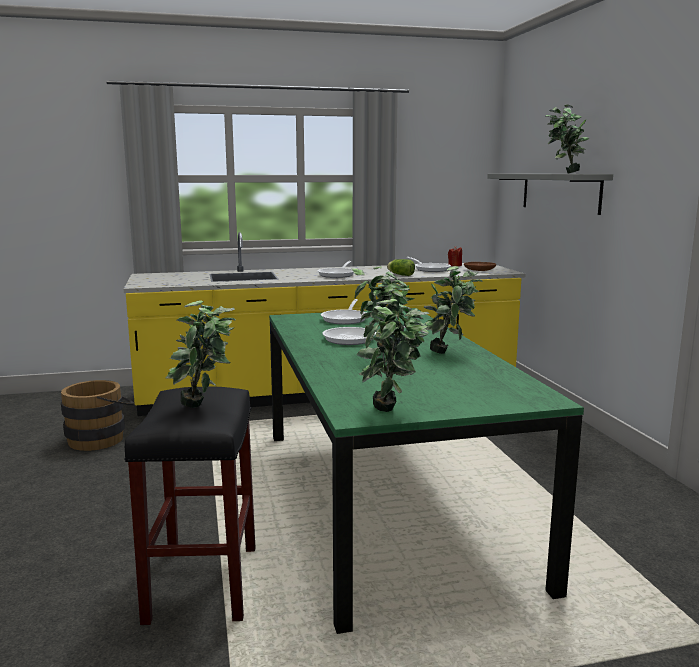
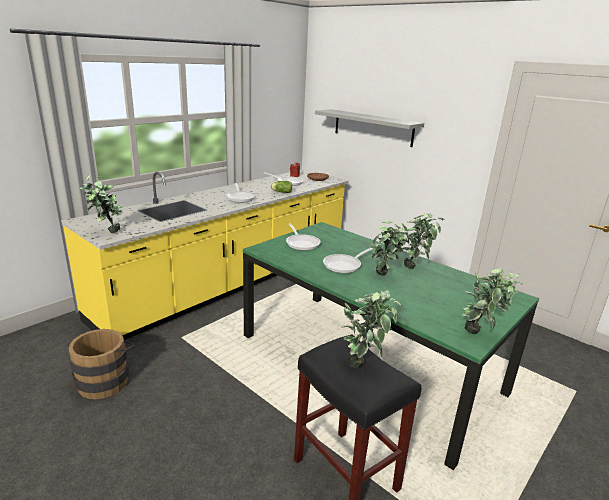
camera: 35 degrees left, 10 degrees up
potted plant [545,104,589,174] -> potted plant moved to [79,174,123,233]

